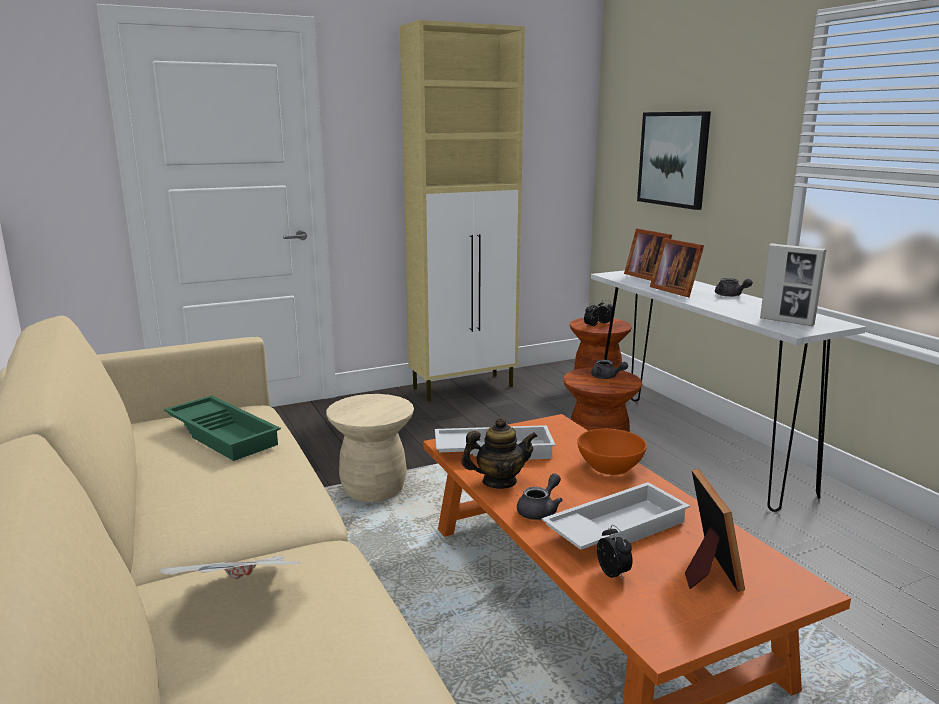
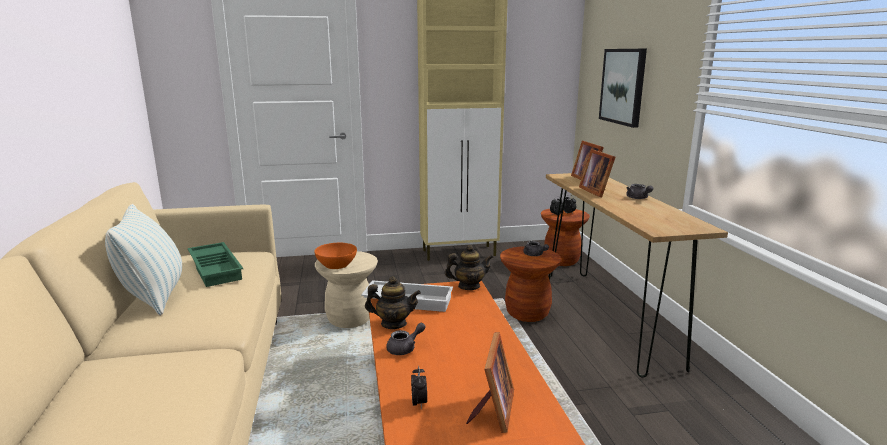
camera: 15 degrees right, 0 degrees up
newspaper [160,556,303,579] -> none
white tray [542,482,690,550] -> none
orange bowl [577,429,647,475] -> orange bowl moved to [314,243,357,269]
white console table [591,270,866,512] -> brown console table [546,173,728,378]
picture frame [760,243,827,326] -> none
none -> pillow [105,204,182,316]
none -> teapot [445,245,493,290]

